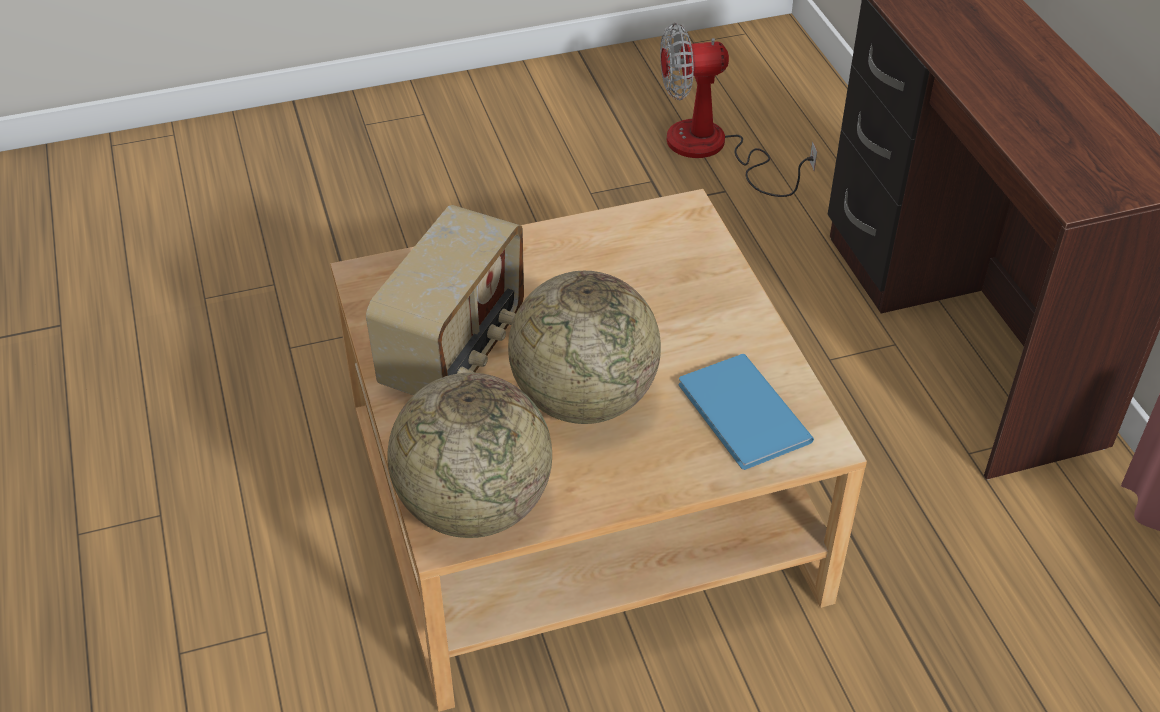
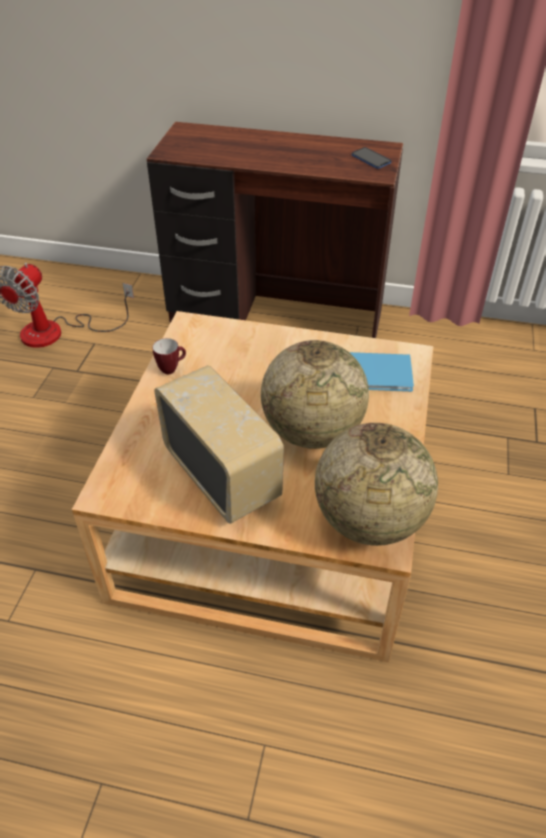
camera: 60 degrees left, 0 degrees up
none -> mug [152,338,186,374]
none -> phone [352,147,391,169]

